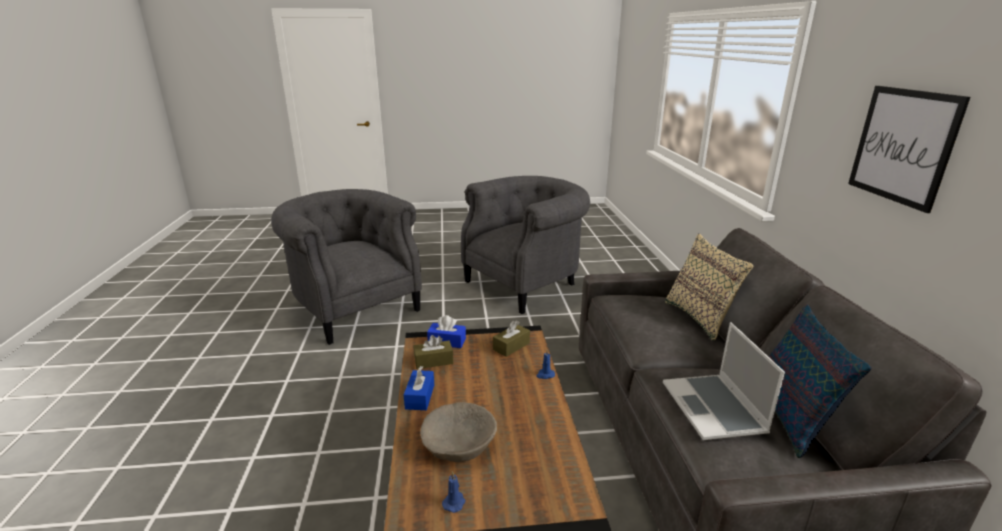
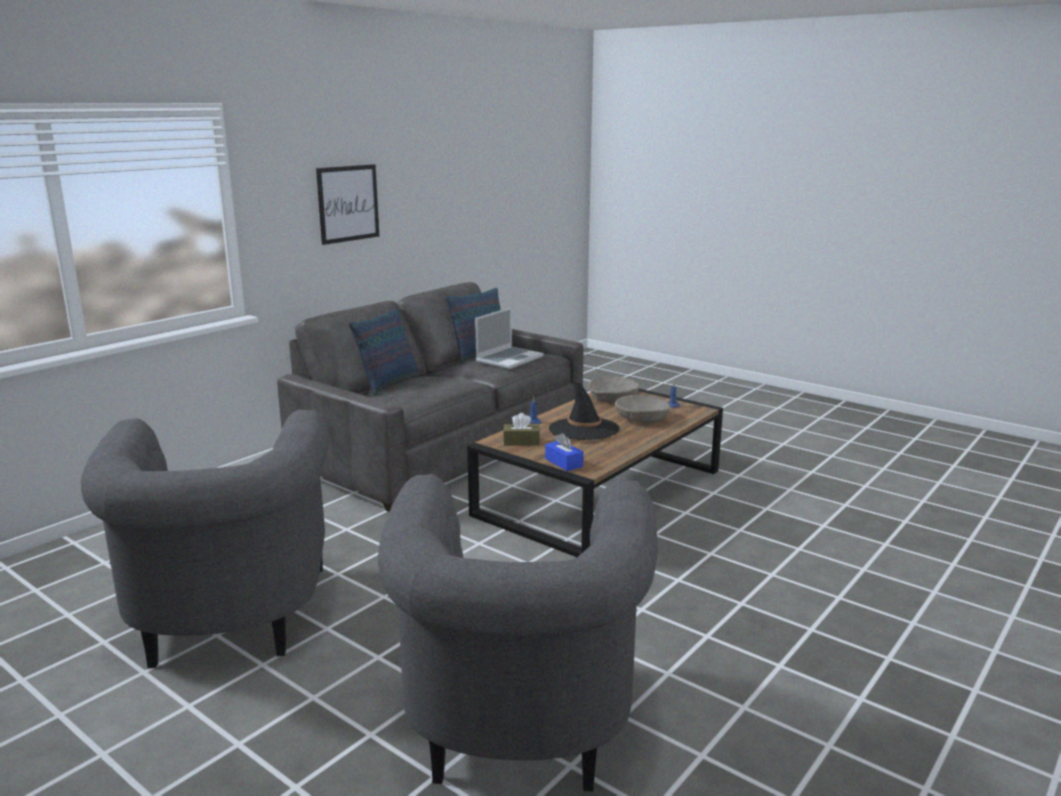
camera: 135 degrees left, 5 degrees down
blue tissue box [404,366,434,410] -> none
brown tissue box [414,335,453,369] -> none
grey armchair [461,176,590,314] -> grey armchair turned 105 degrees counterclockwise [81,410,329,668]
beige pillow [665,233,753,341] -> blue pillow [349,308,420,396]
none -> black hat [549,380,620,440]
none -> beige bowl [588,377,640,403]

